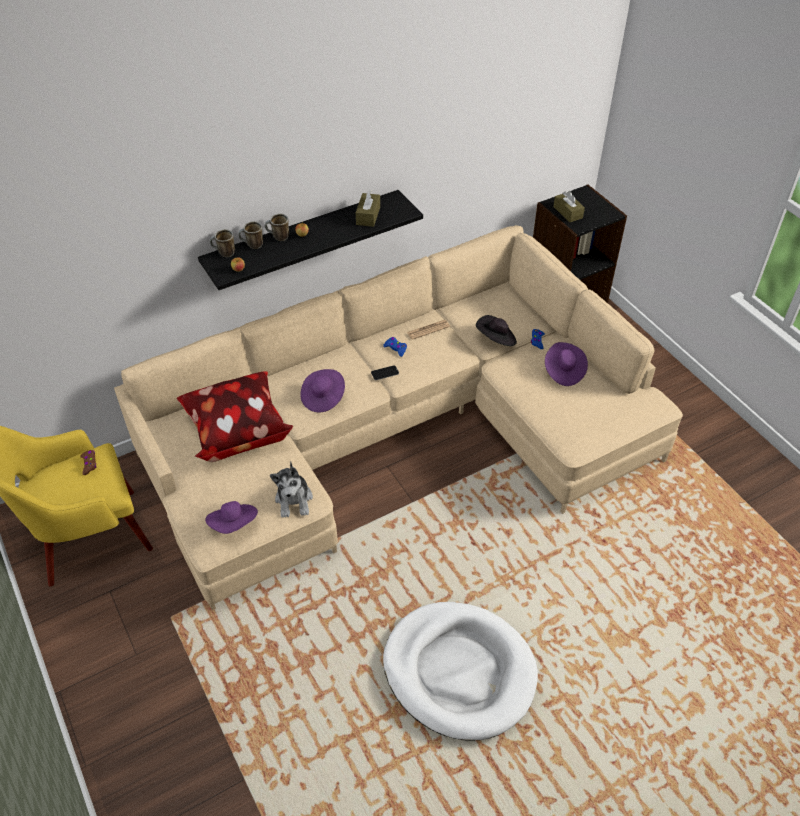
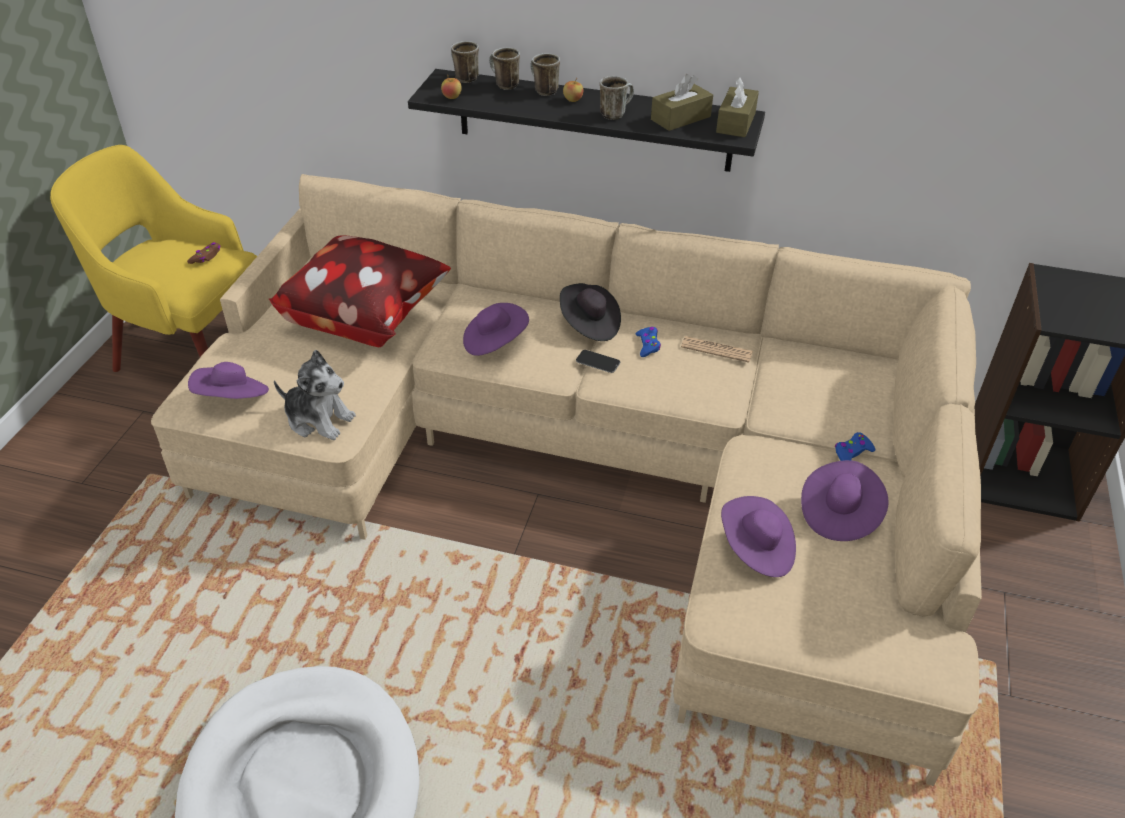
camera: 45 degrees right, 5 degrees down
plush toy [270,461,313,518] -> plush toy turned 105 degrees counterclockwise [274,350,356,440]
black hat [476,315,517,346] -> black hat moved to [560,283,621,341]
brown tissue box [553,191,585,222] -> brown tissue box moved to [716,77,759,137]
none -> mug [600,76,634,120]
none -> purple hat [721,496,796,577]

